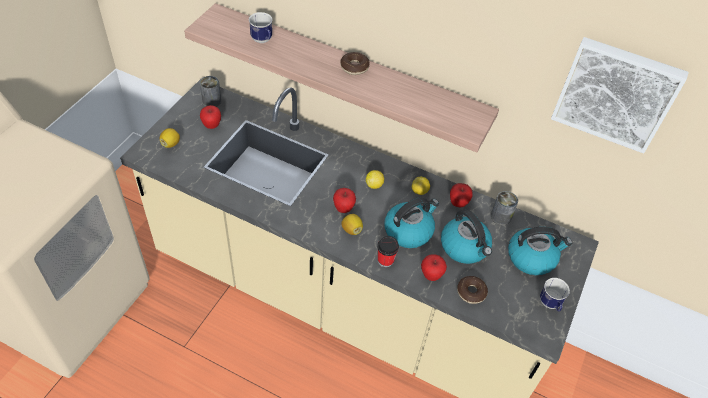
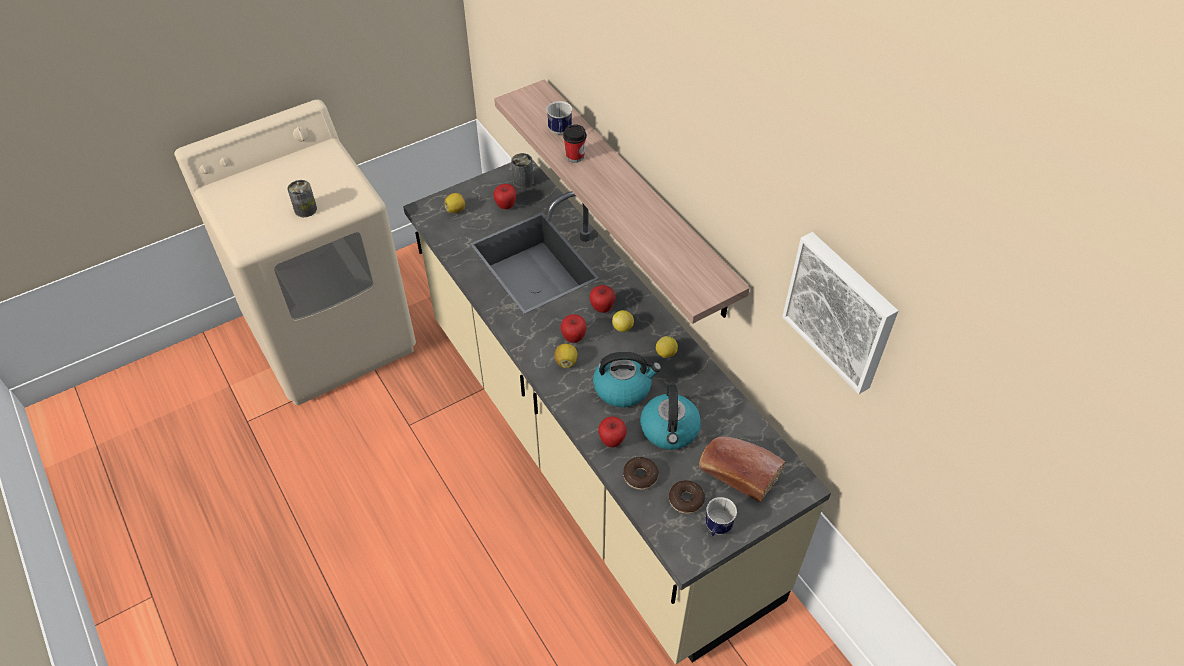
camera: 35 degrees right, 0 degrees up
donut [340,52,370,75] -> donut moved to [669,480,705,514]
cup [377,236,399,267] -> cup moved to [563,124,587,163]
apple [450,183,473,207] -> apple moved to [589,285,616,313]
can [491,191,518,225] -> can moved to [287,180,317,217]
kettle [508,227,572,275] -> bread [699,436,785,503]

